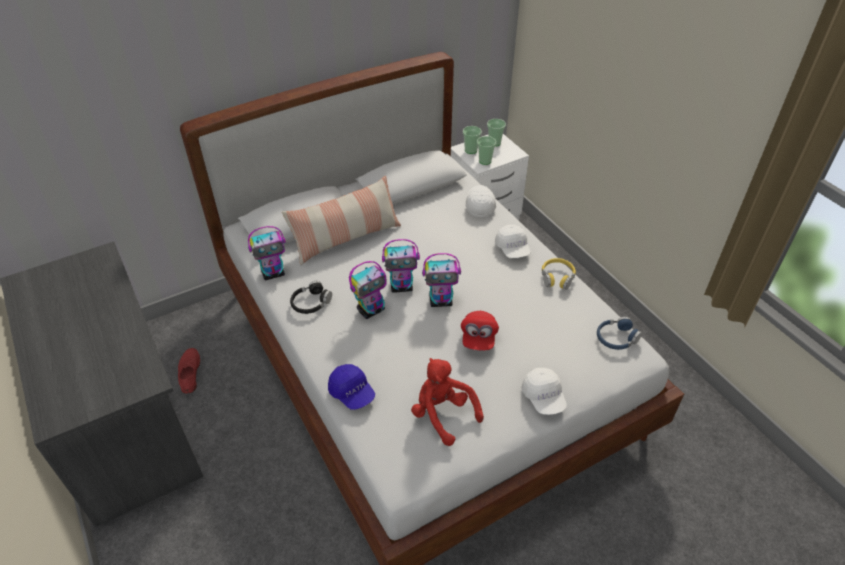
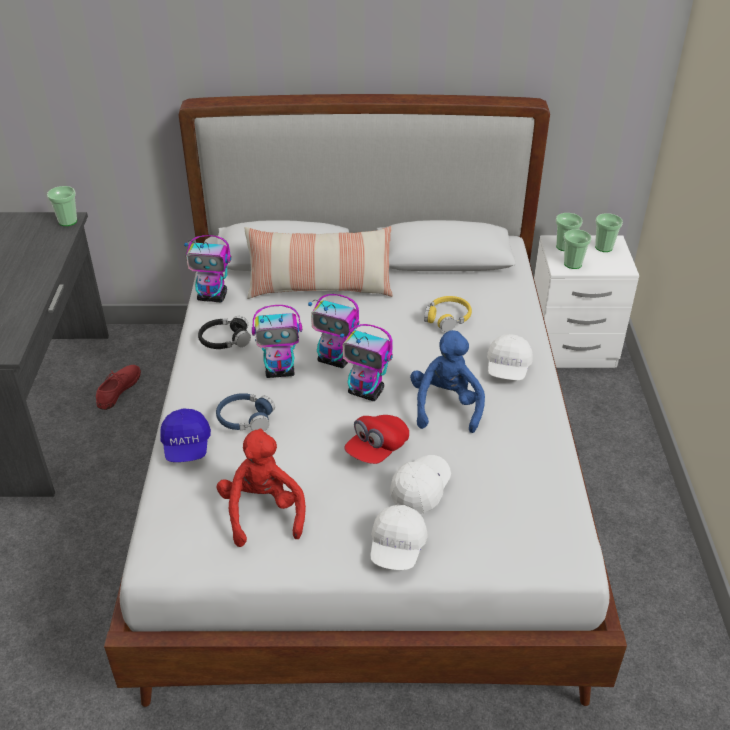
camera: 30 degrees right, 5 degrees down
white cap [466,185,496,217] -> white cap moved to [390,455,451,514]
yellow headphones [542,258,576,290] -> yellow headphones moved to [424,296,472,332]
blue headphones [597,316,642,350] -> blue headphones moved to [216,393,275,431]
none -> cup [47,186,77,226]
none -> blue plush toy [410,330,485,433]

